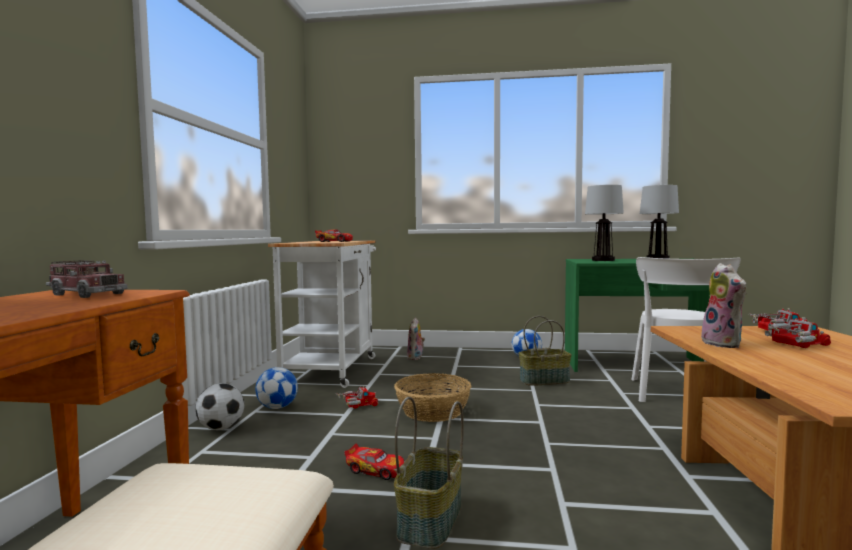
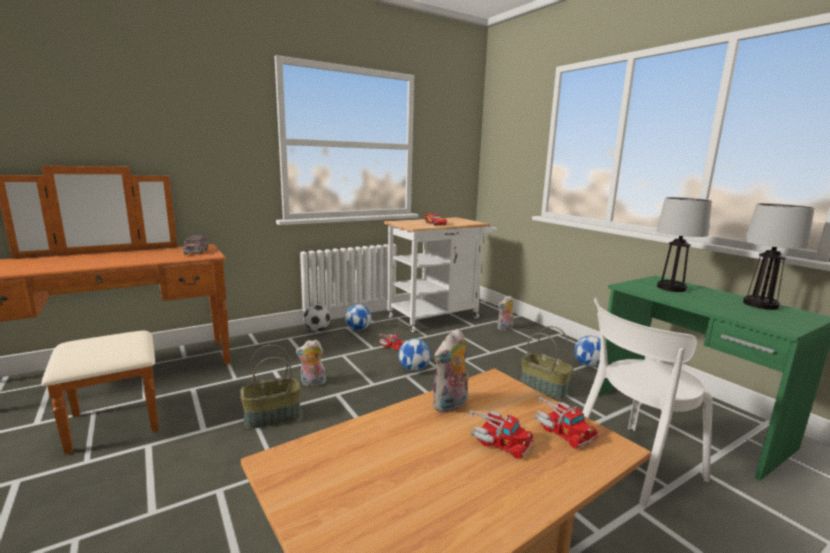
camera: 50 degrees right, 10 degrees up
toy car [344,443,405,480] -> plush toy [295,340,326,386]
basket [394,373,471,422] -> football [398,338,431,371]

